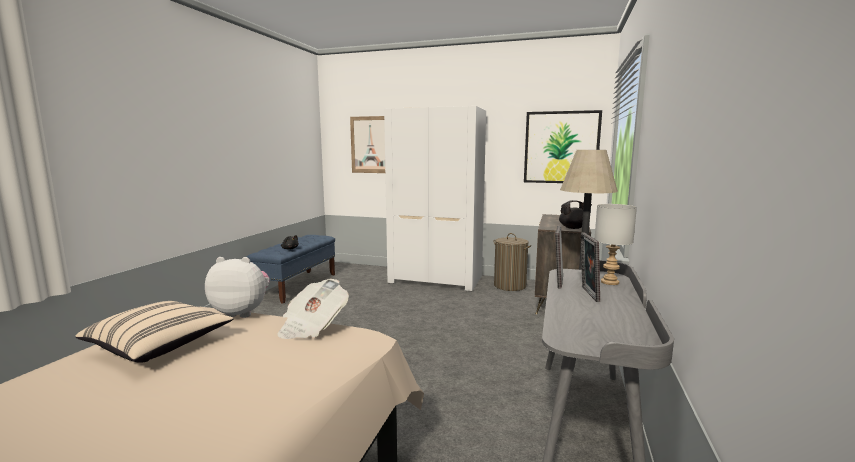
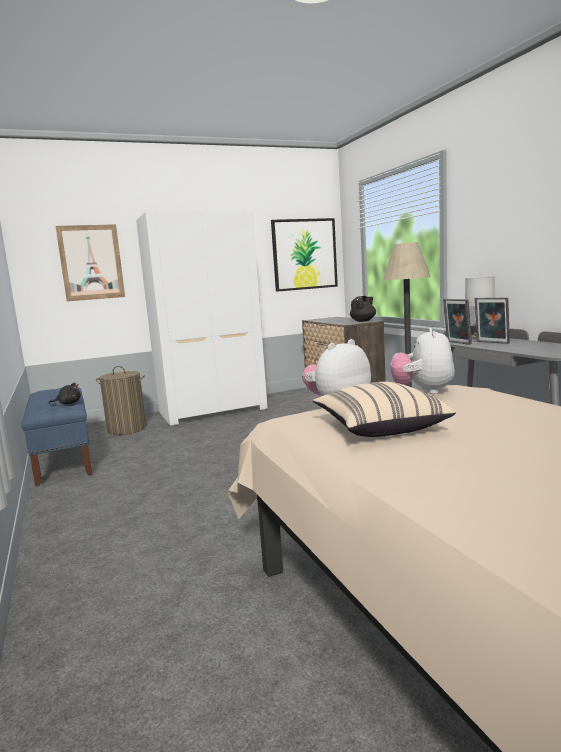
camera: 40 degrees left, 0 degrees up
newspaper [277,279,349,339] -> plush toy [391,328,455,394]
laundry basket [494,233,531,291] -> laundry basket moved to [96,366,146,435]

